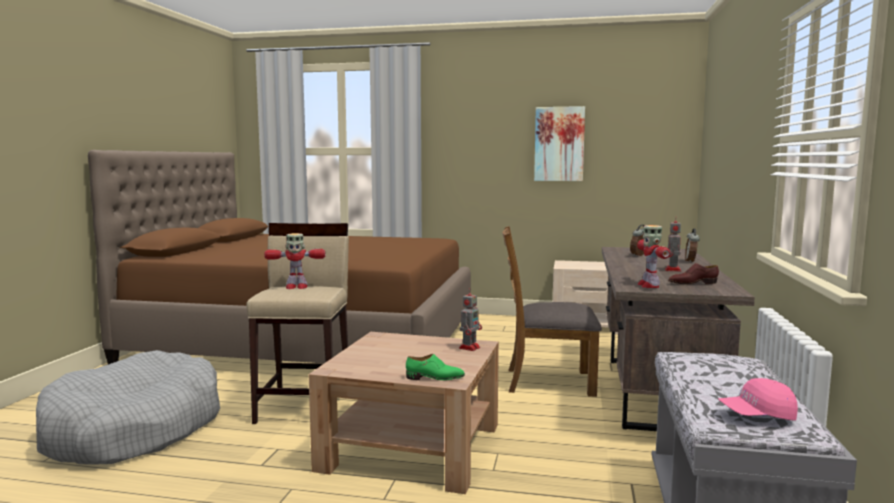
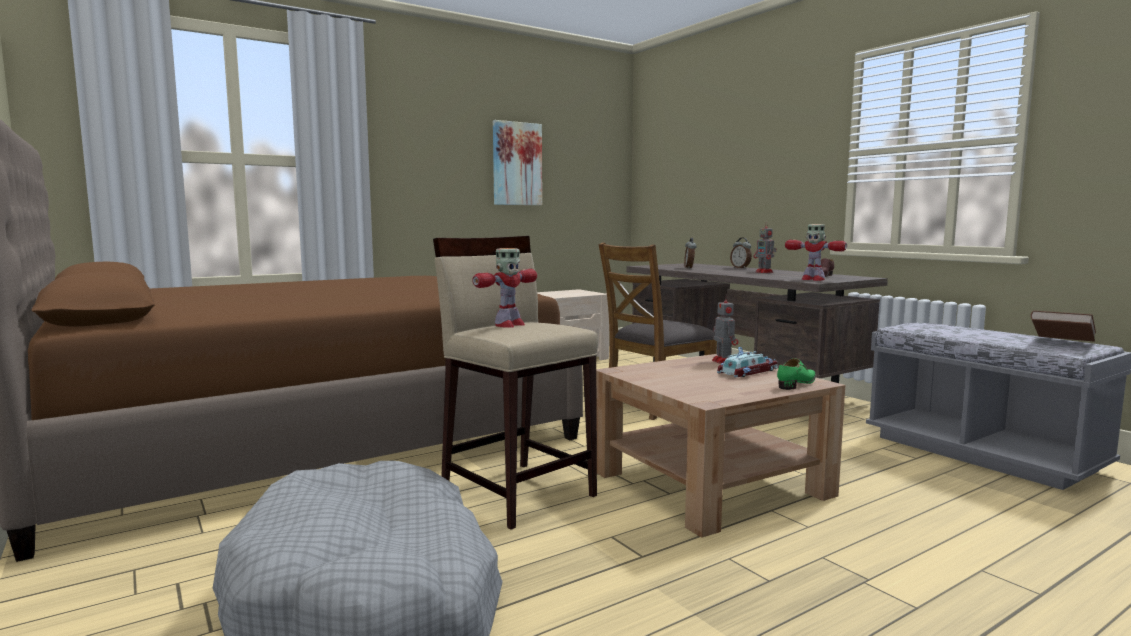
camera: 45 degrees left, 0 degrees up
pink cap [718,378,798,421] -> brown book [1031,311,1096,342]
none -> toy car [717,347,778,377]

